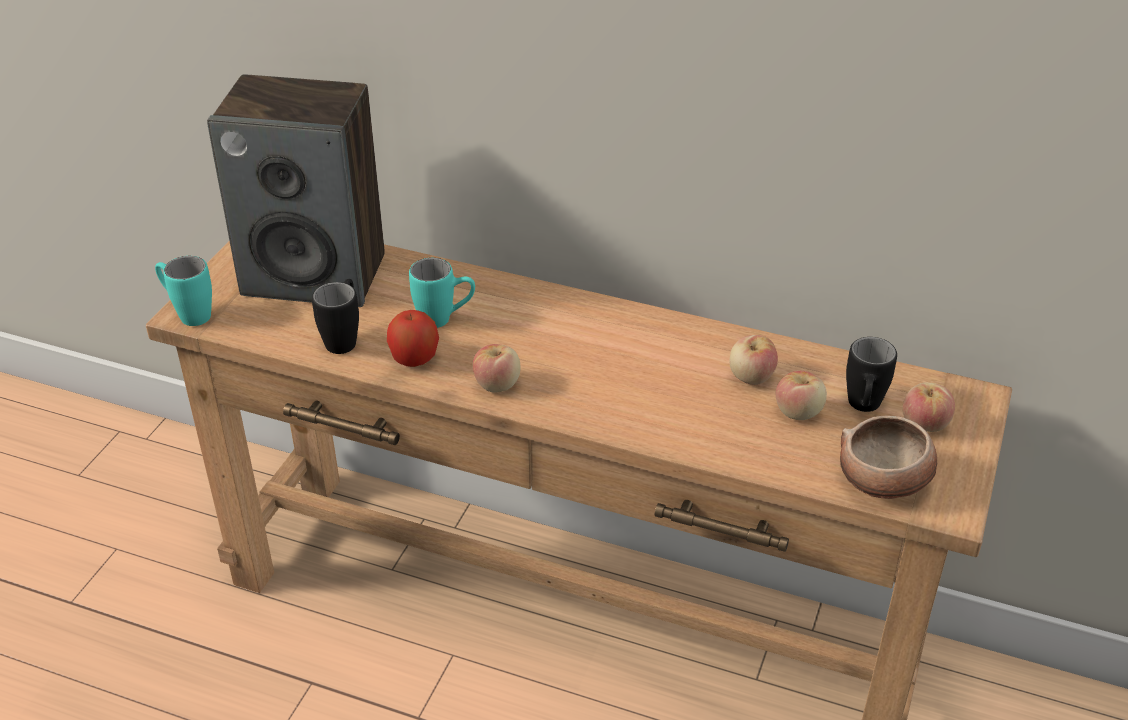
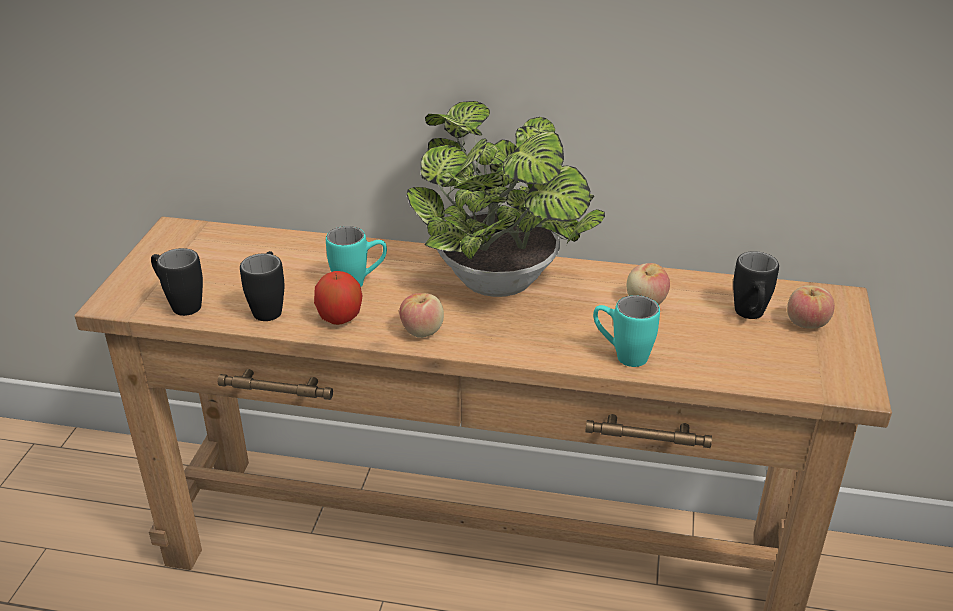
camera: 10 degrees left, 5 degrees down
turquoise mug [155,256,212,326] -> turquoise mug moved to [593,295,660,367]
speaker [207,74,385,307] -> none
apple [776,371,827,420] -> none
bowl [840,416,937,499] -> none
none -> black mug [151,248,203,316]
none -> potted plant [406,101,605,297]

